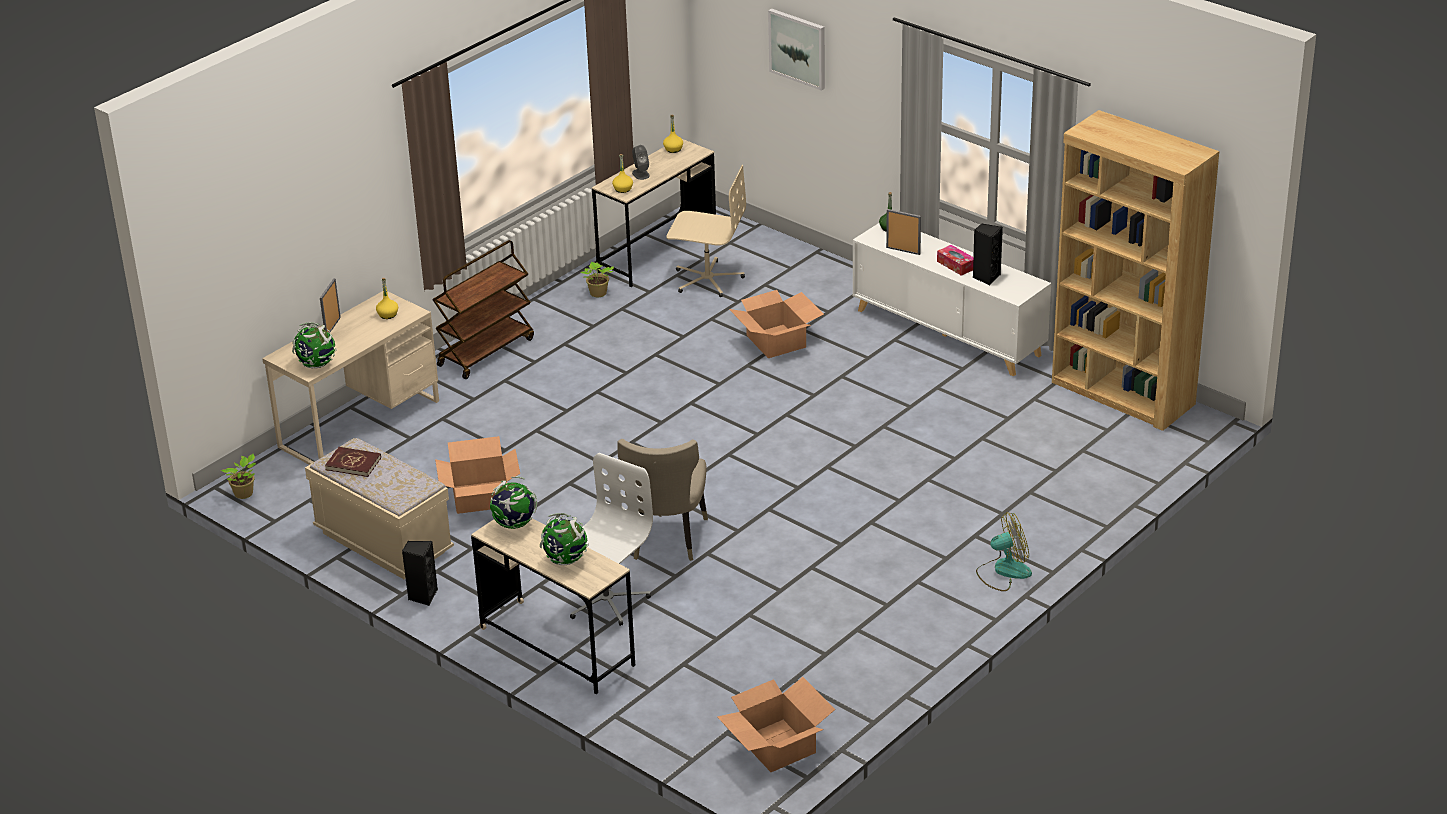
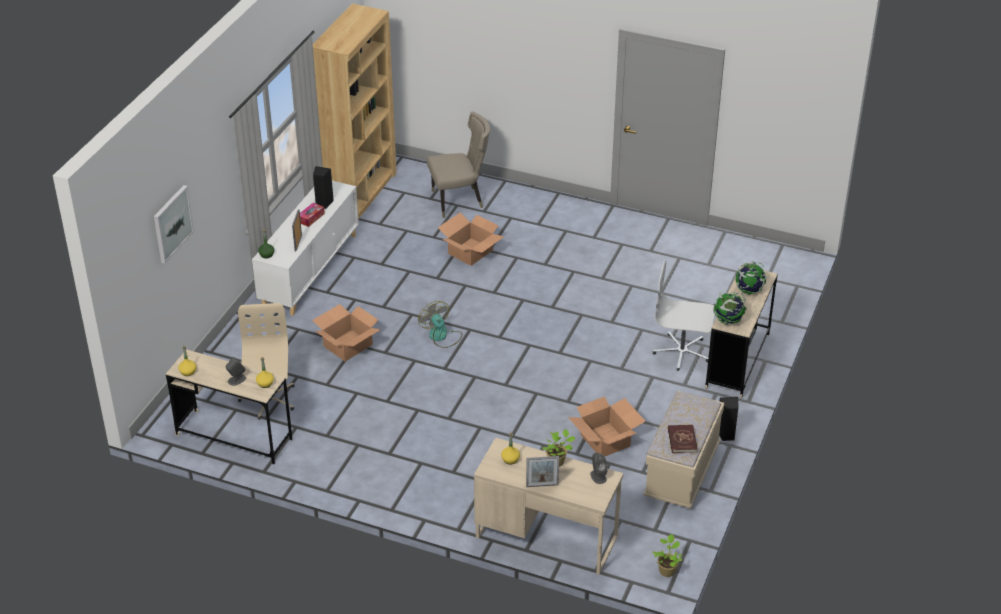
camera: 110 degrees left, 5 degrees up
globe [292,322,337,369] -> grey speaker [590,453,607,484]
brown cart [433,240,534,379] -> none
potted plant [580,262,614,297] -> potted plant moved to [542,429,575,467]
beige chair [617,439,708,561] -> beige chair moved to [427,111,490,218]
cardboard box [717,677,835,772] -> cardboard box moved to [438,212,504,266]
fan [976,512,1032,591] -> fan moved to [418,301,462,348]

